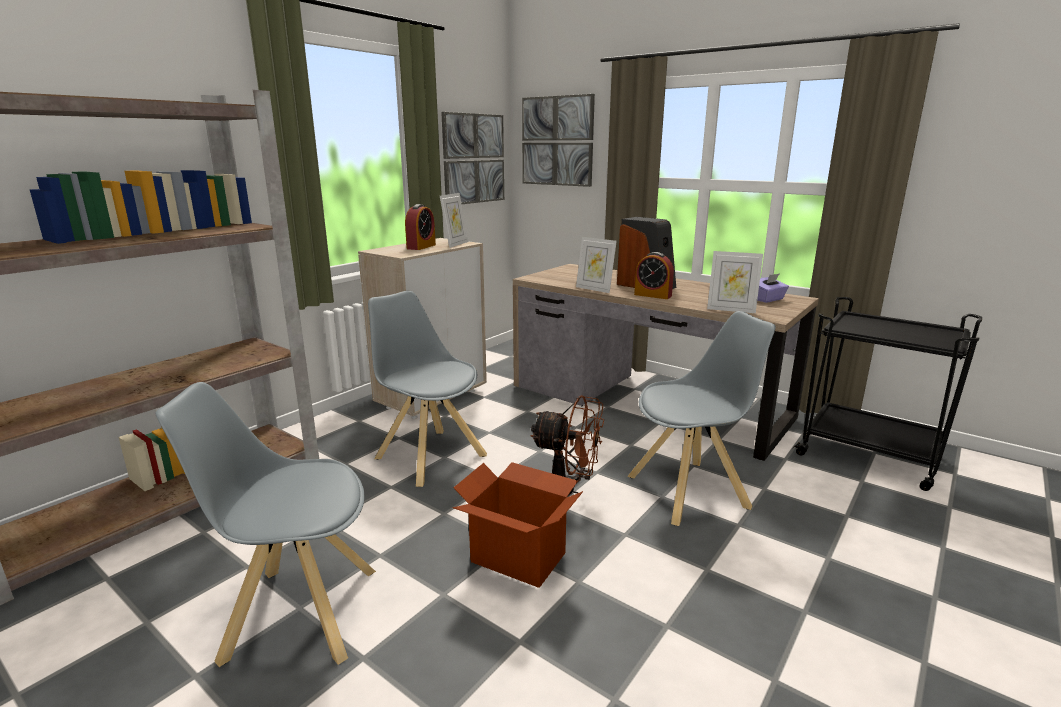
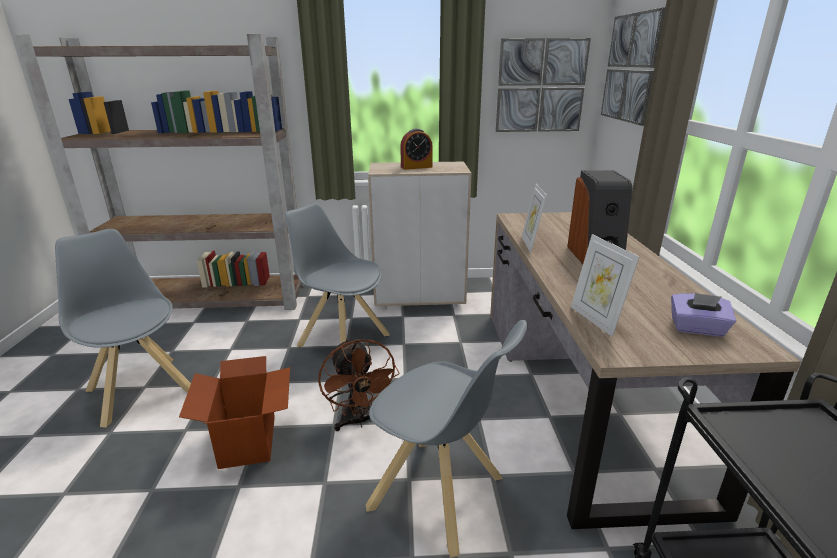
camera: 50 degrees right, 5 degrees up
grey chair [368,291,487,487] -> grey chair turned 60 degrees counterclockwise [285,203,390,347]
picture frame [440,193,468,248] -> none
alarm clock [634,252,674,299] -> none

